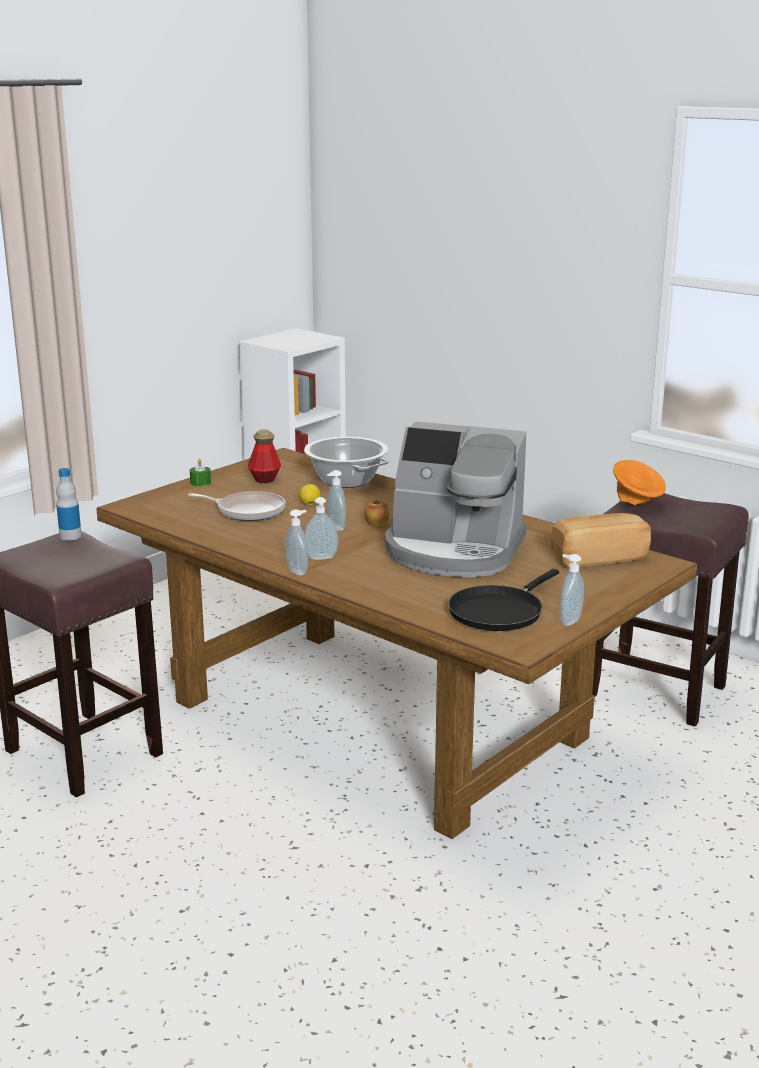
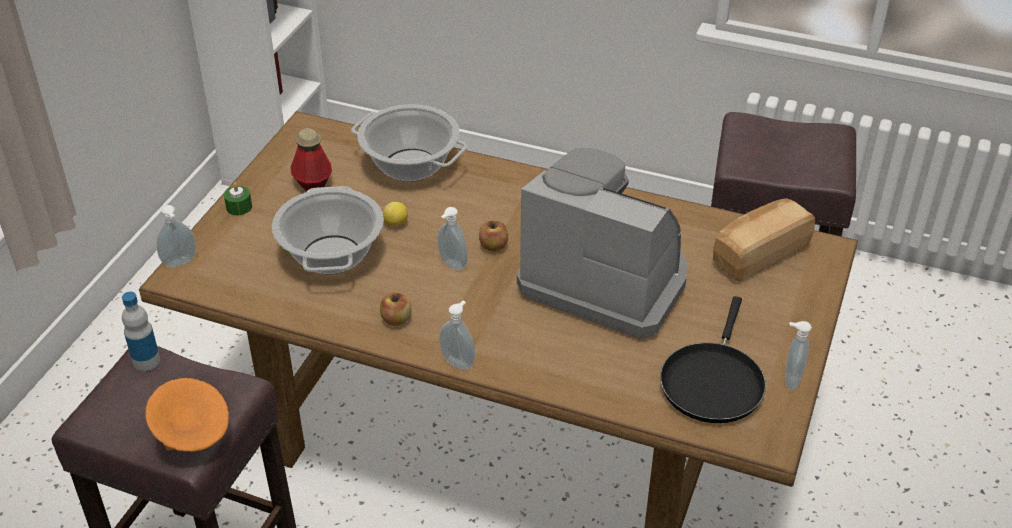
camera: 20 degrees left, 20 degrees up
frying pan [188,491,285,521] -> cooking pot [272,186,384,274]
soap dispenser [304,497,338,560] -> soap dispenser moved to [157,205,196,268]
coffee machine [385,422,527,577] -> coffee machine turned 150 degrees counterclockwise [517,148,687,339]
orange bowl [613,460,666,505] -> orange bowl moved to [145,378,229,452]
none -> apple [380,292,411,326]

